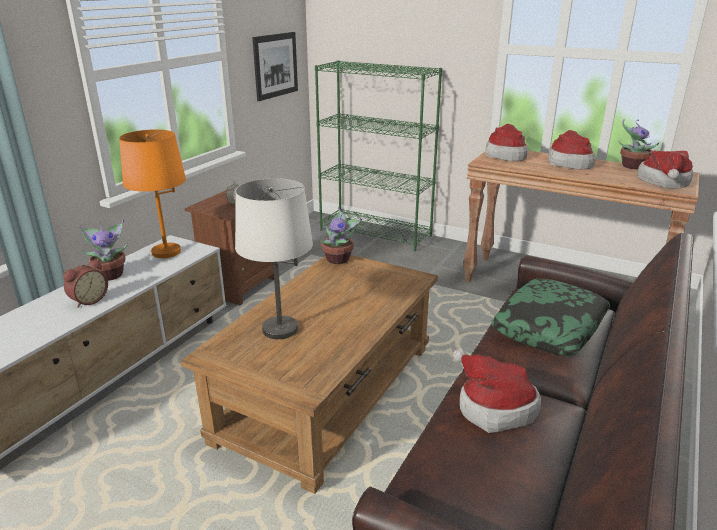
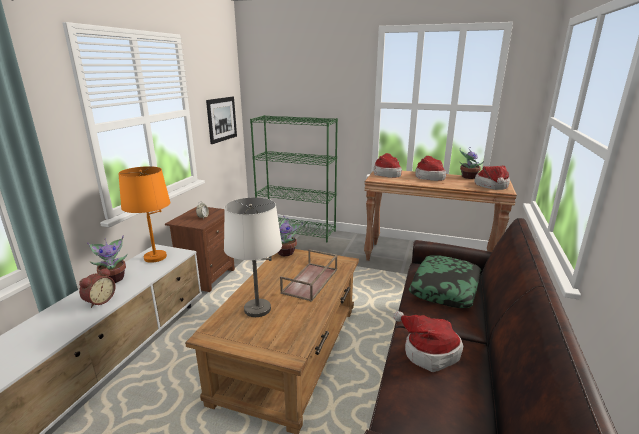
camera: 10 degrees left, 5 degrees down
none -> brown tray [280,249,337,302]

